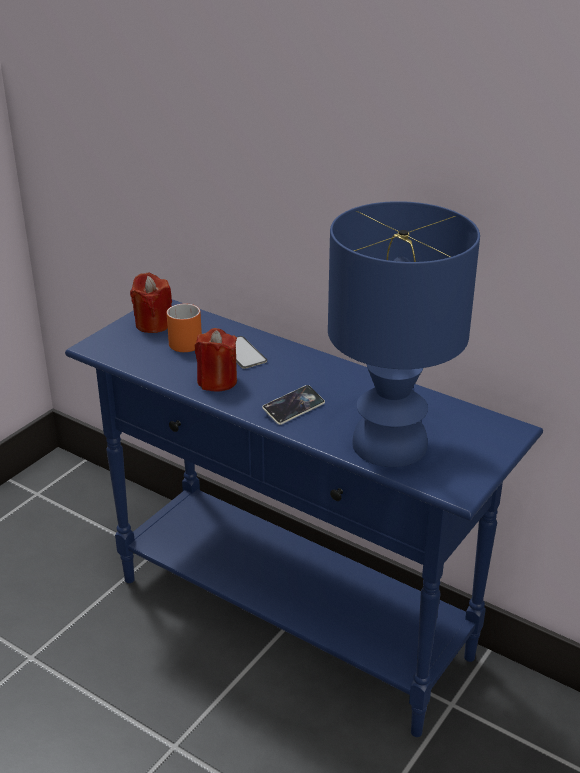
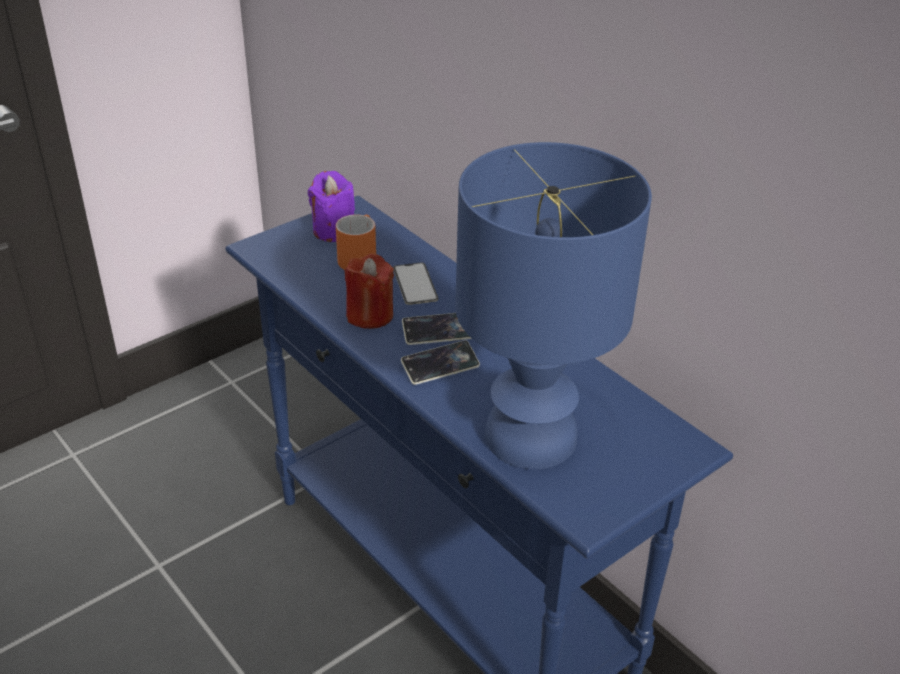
camera: 15 degrees right, 5 degrees up
red candle [130,273,172,333] -> purple candle [308,171,355,242]
none -> phone [402,313,472,345]

